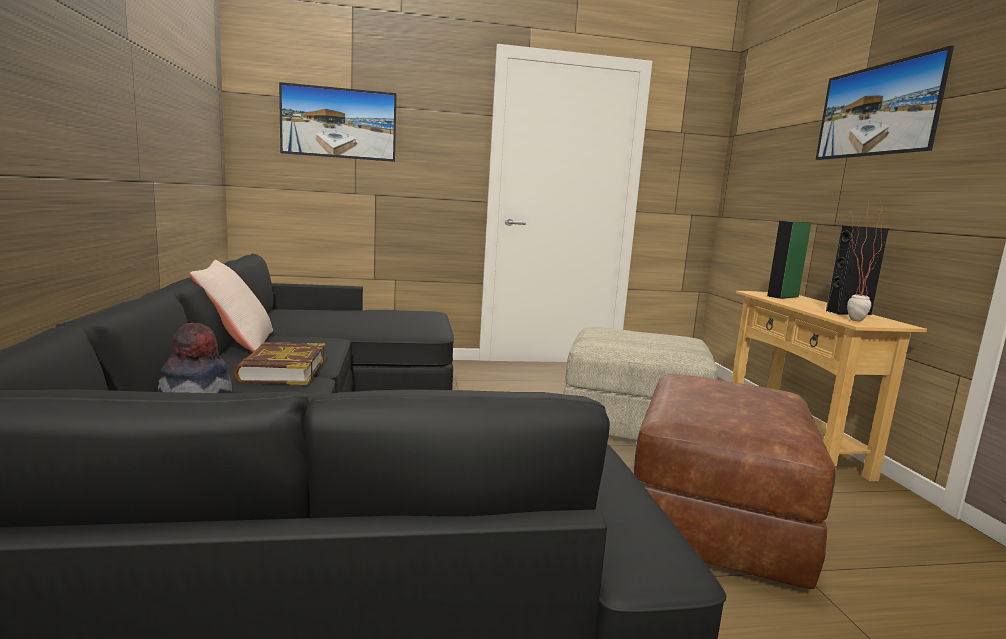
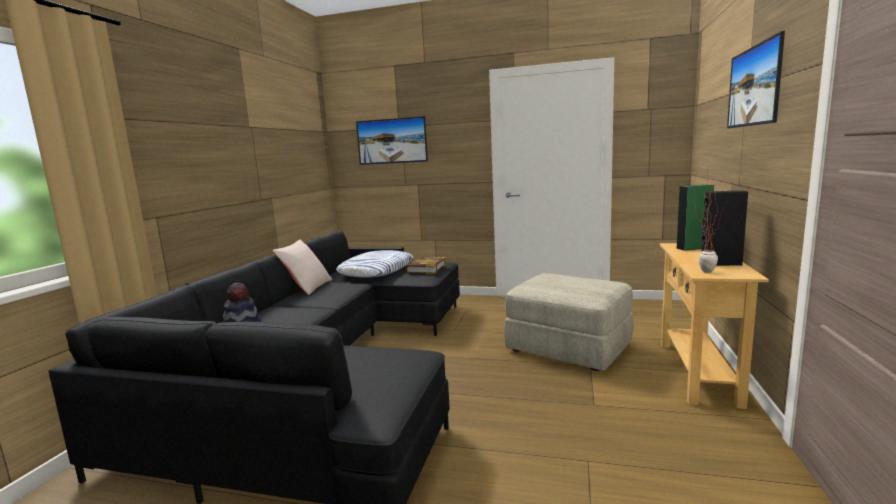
camera: 25 degrees right, 0 degrees up
book [234,342,325,385] -> book moved to [405,257,446,274]
brown ottoman [634,374,836,589] -> none
none -> pillow [336,250,413,278]

